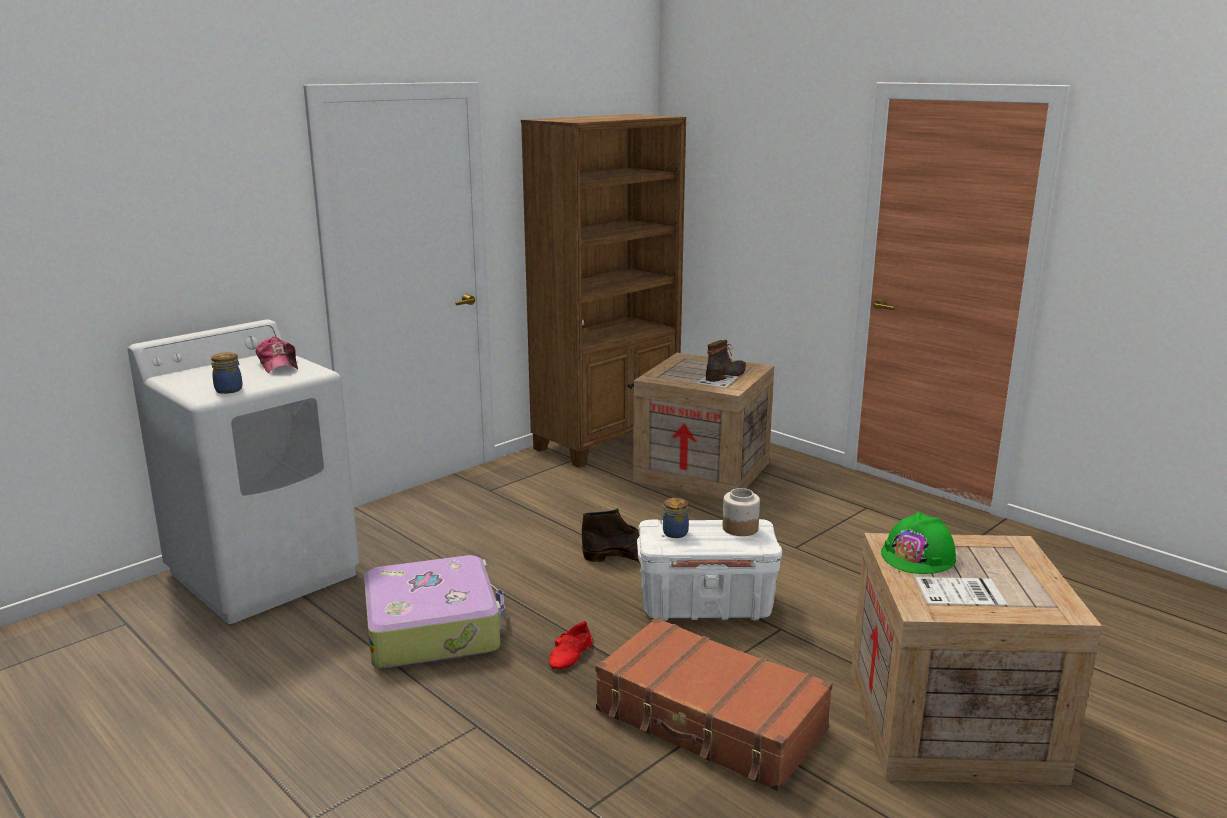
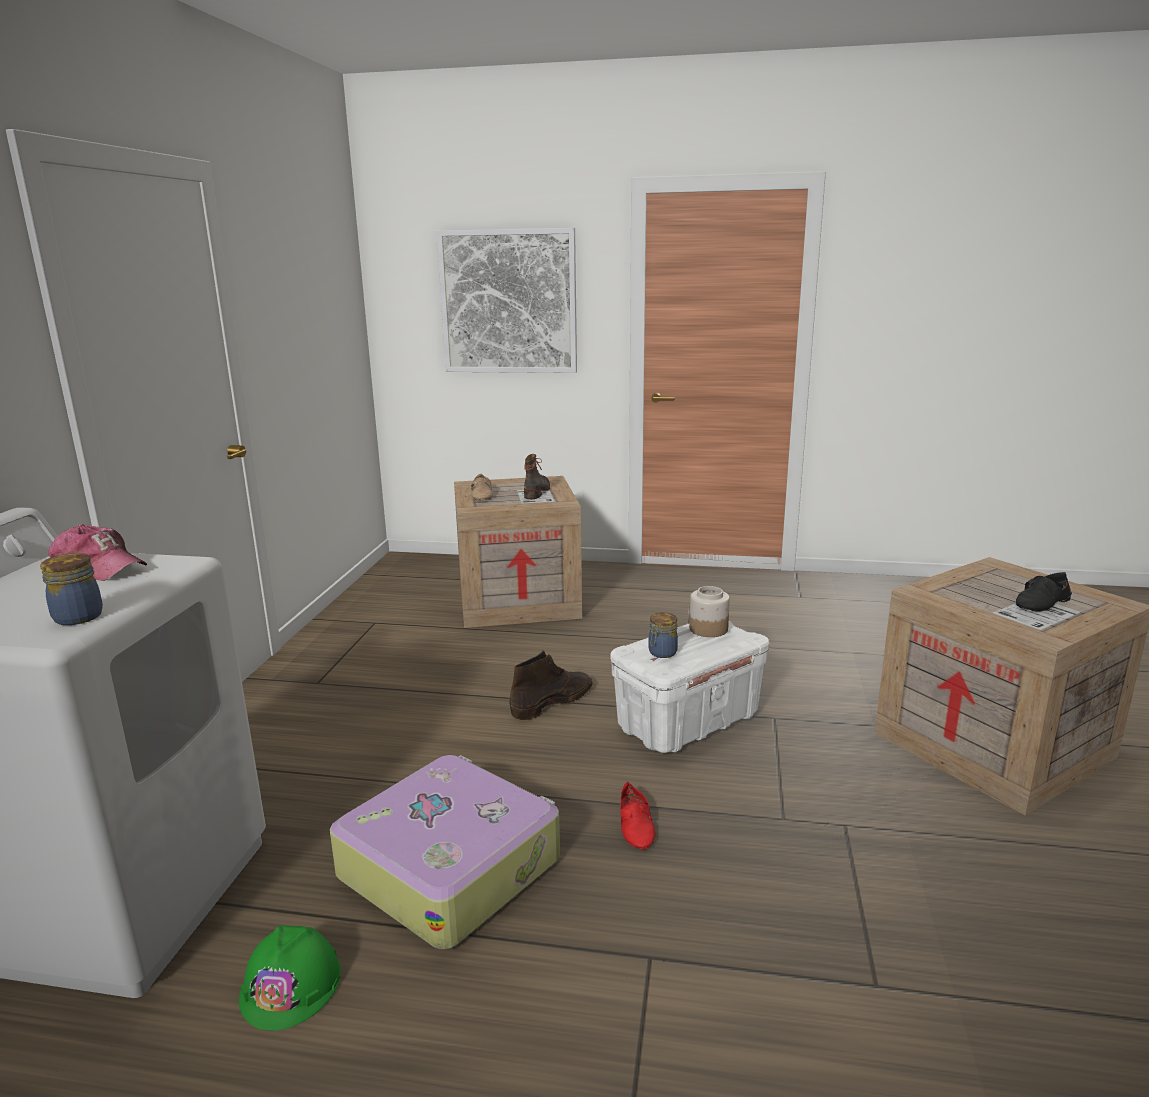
camera: 35 degrees left, 0 degrees up
brown bookcase [521,114,686,468] -> none
brown suitcase [595,617,833,791] -> none
green hard hat [881,512,956,574] -> green hard hat moved to [239,925,341,1031]
none -> picture [437,228,577,373]
none -> beige shoe [471,474,493,500]
none -> black shoe [1016,572,1072,611]

